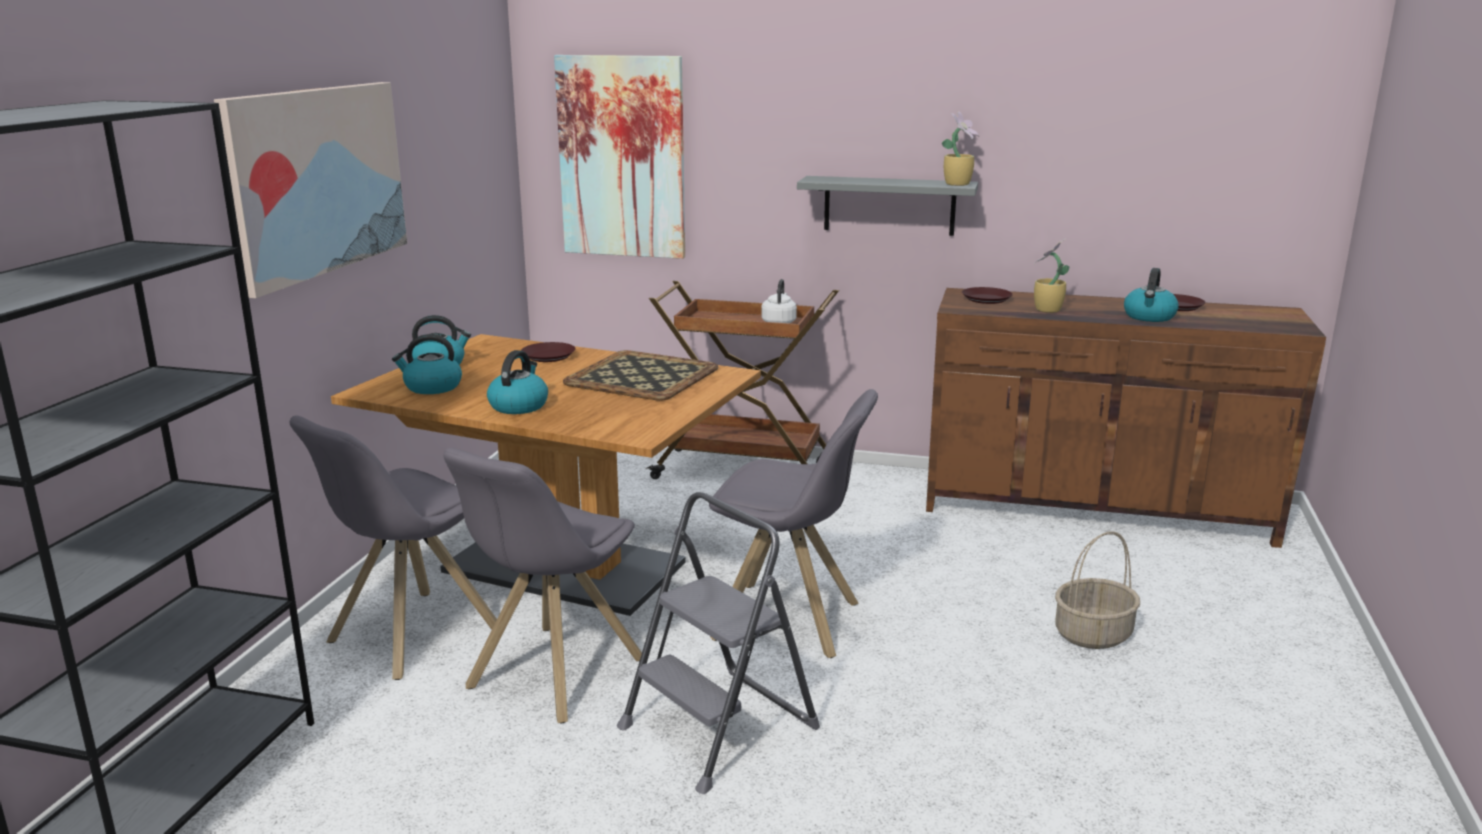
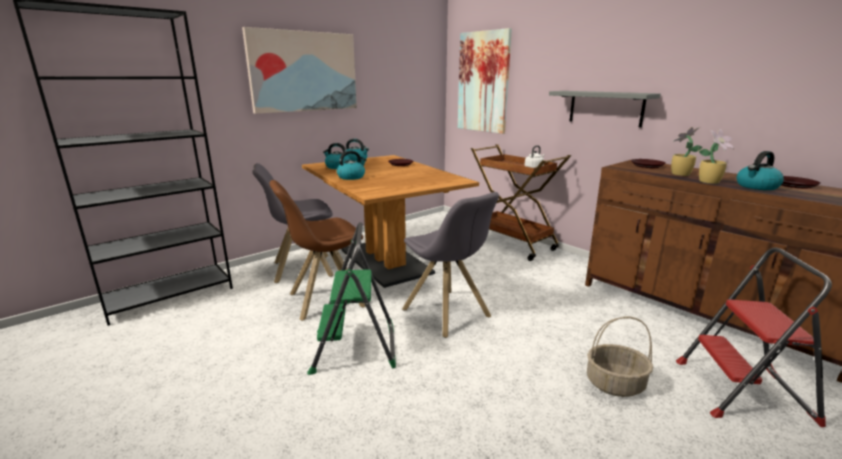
camera: 35 degrees right, 0 degrees up
grey chair [443,448,642,723] -> brown chair [269,180,366,321]
tray [563,350,718,401] -> none
grey step ladder [617,492,820,794] -> green step ladder [307,222,396,375]
potted plant [942,111,979,186] -> potted plant moved to [699,129,734,184]
none -> red step ladder [676,248,832,427]

